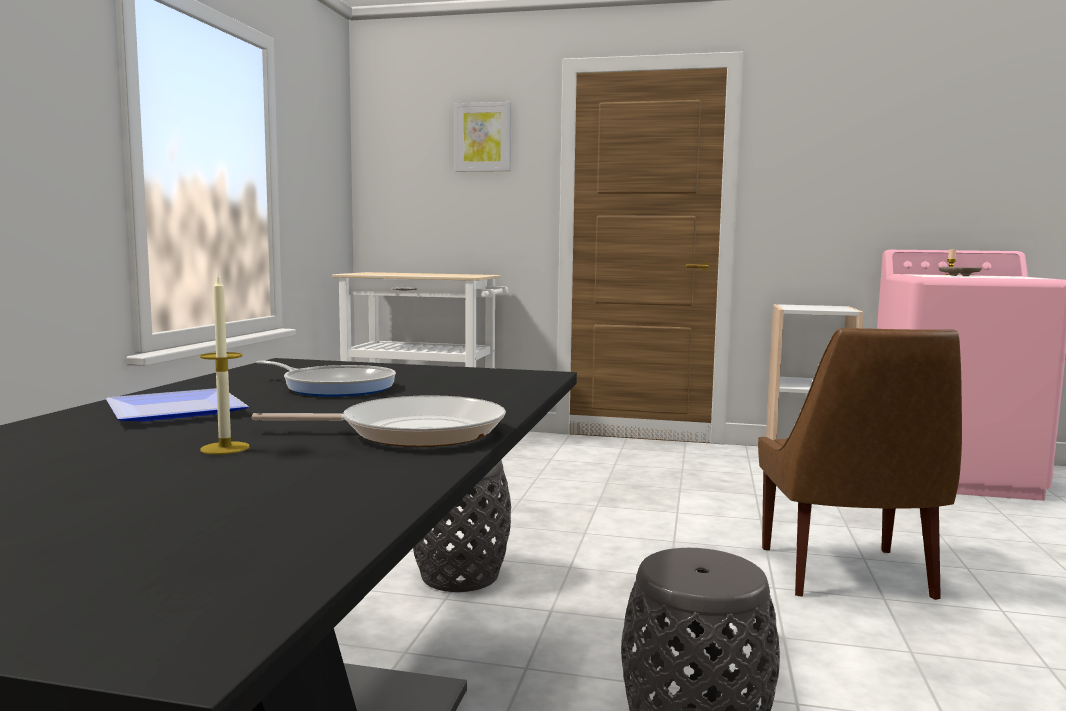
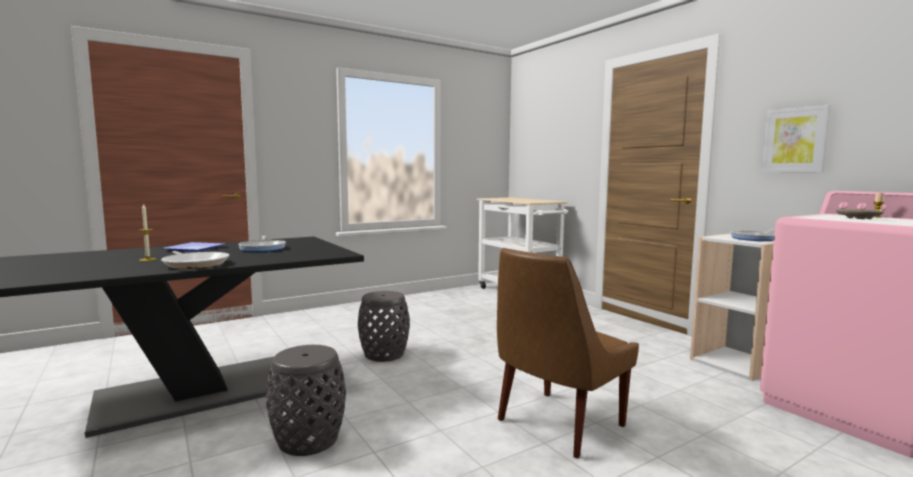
camera: 45 degrees right, 0 degrees up
picture [454,102,511,172] -> picture moved to [762,105,831,172]
none -> frying pan [731,229,775,241]

